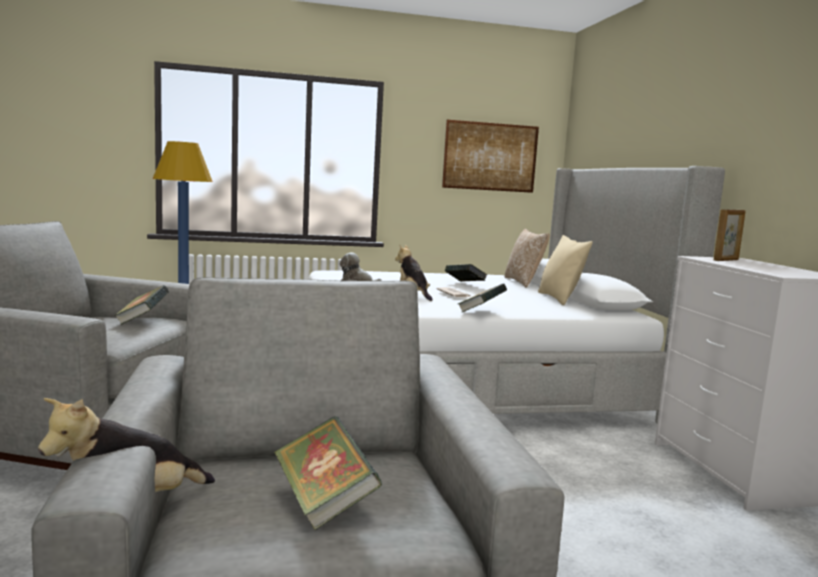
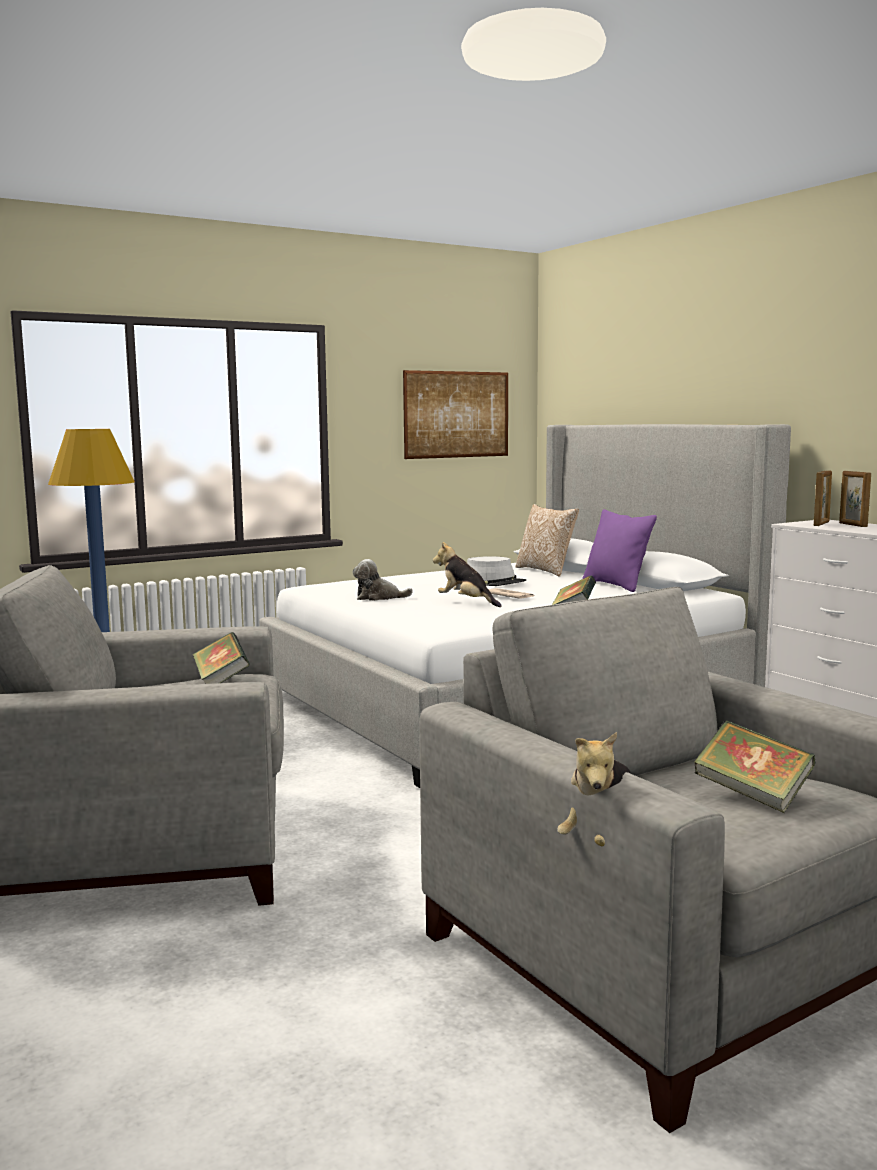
camera: 20 degrees left, 0 degrees up
book [445,264,487,282] -> grey hat [467,556,526,586]
beige pillow [538,235,593,305] -> purple pillow [582,509,657,592]
none -> picture frame [839,471,871,527]

